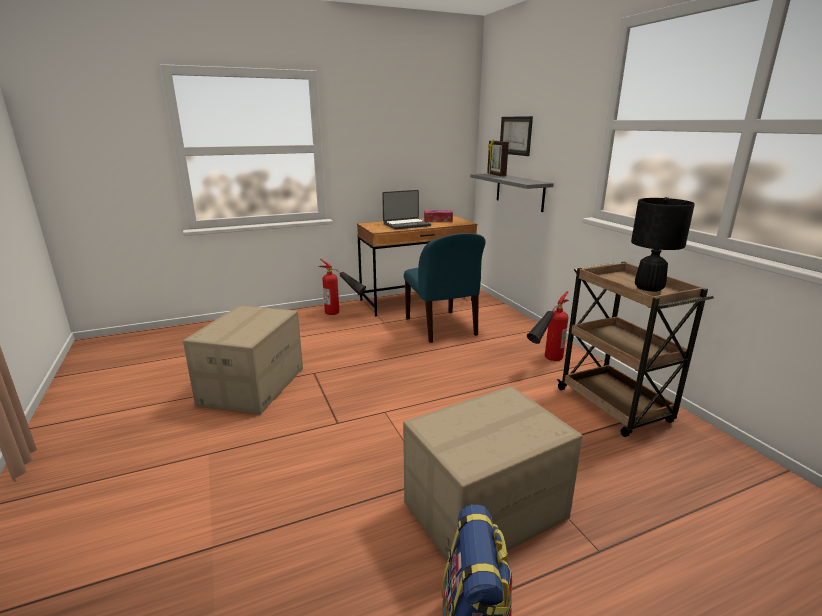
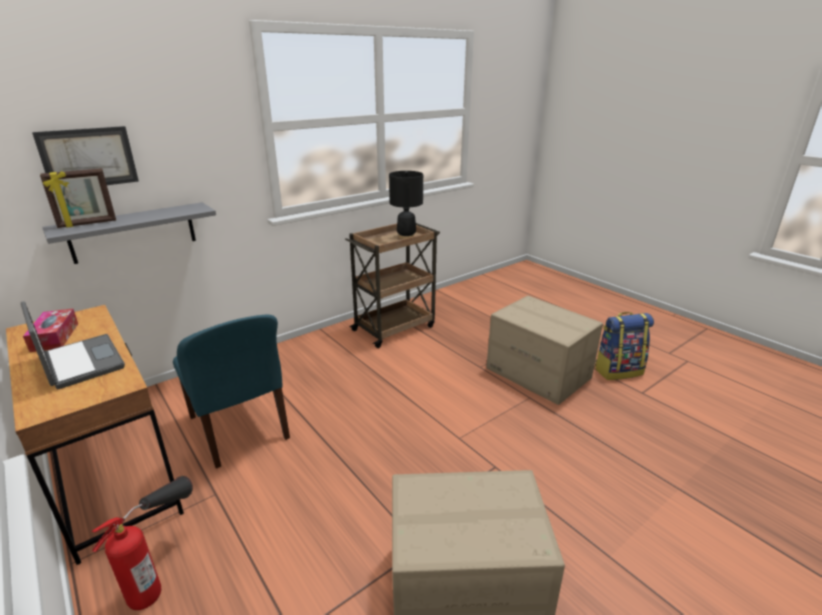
camera: 105 degrees left, 5 degrees up
blue chair [404,233,486,343] -> blue chair turned 90 degrees clockwise [173,315,290,469]
fire extinguisher [527,291,569,361] -> none

